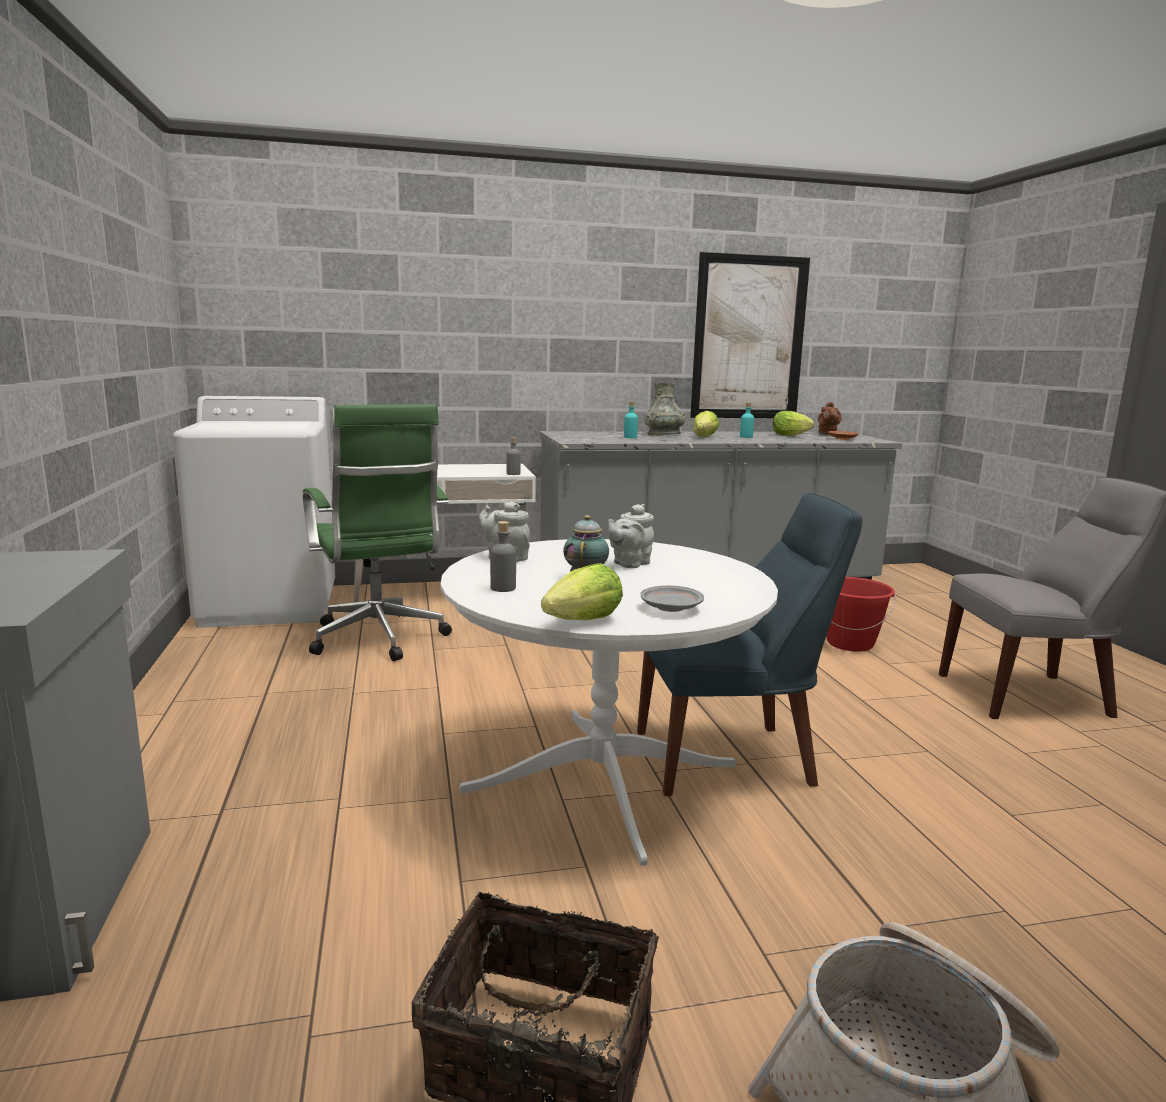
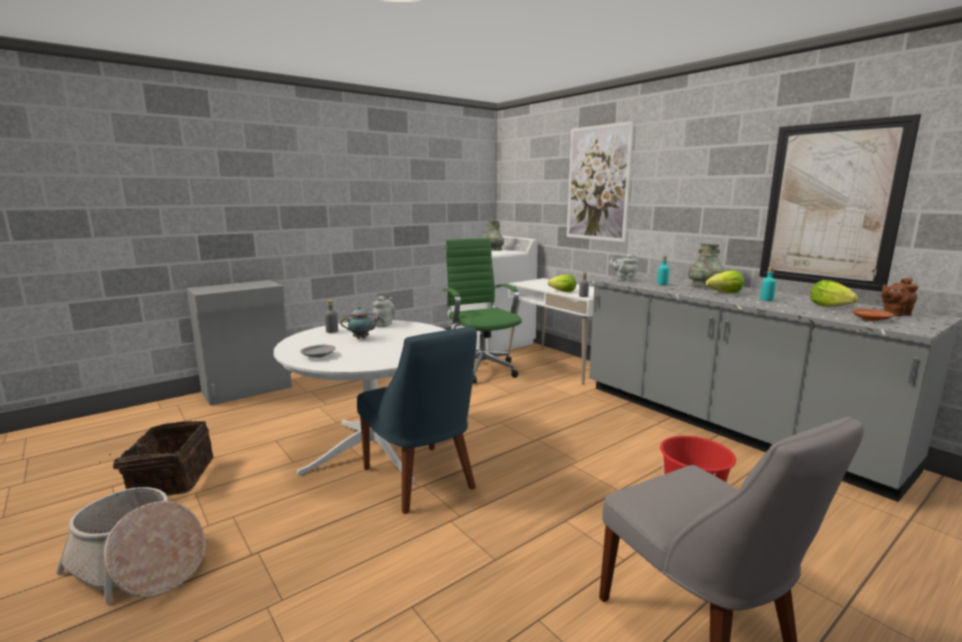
camera: 65 degrees right, 0 degrees up
green office chair [303,404,452,661] -> green office chair turned 120 degrees clockwise [442,238,522,384]
lettuce [541,563,623,620] -> lettuce moved to [548,275,576,292]
grey teapot [608,504,654,568] -> grey teapot moved to [609,254,638,281]
none -> grey vase [483,220,504,251]
none -> picture [567,121,634,242]

